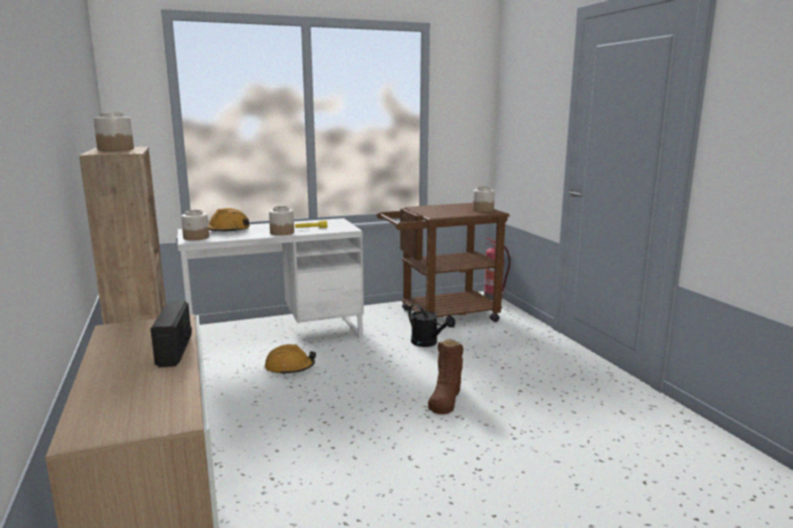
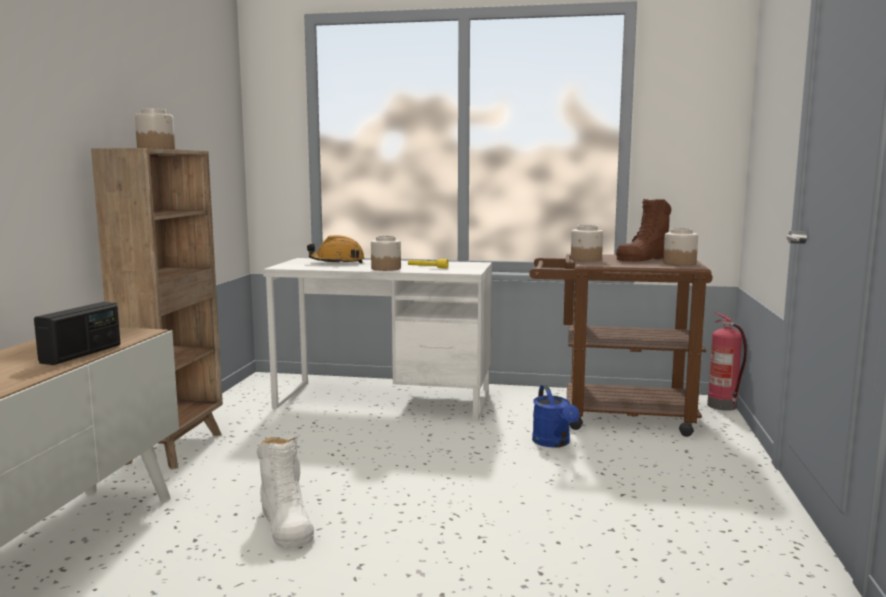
camera: 30 degrees right, 5 degrees down
jar [181,210,209,241] -> jar moved to [571,225,603,261]
orange hard hat [265,344,316,375] -> none
black watering can [408,304,455,347] -> blue watering can [532,385,579,448]
brown boot [428,339,463,414] -> brown boot moved to [616,199,671,262]
none -> white boot [257,437,314,548]

